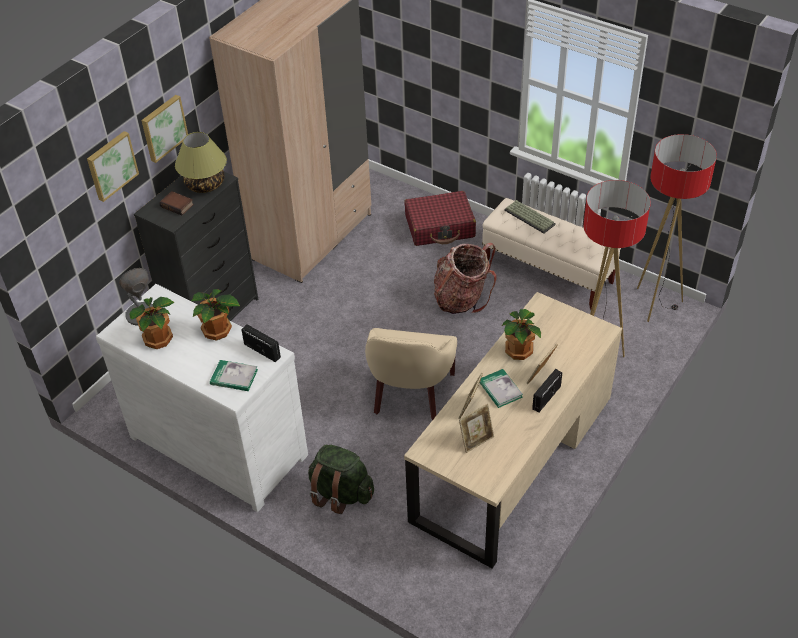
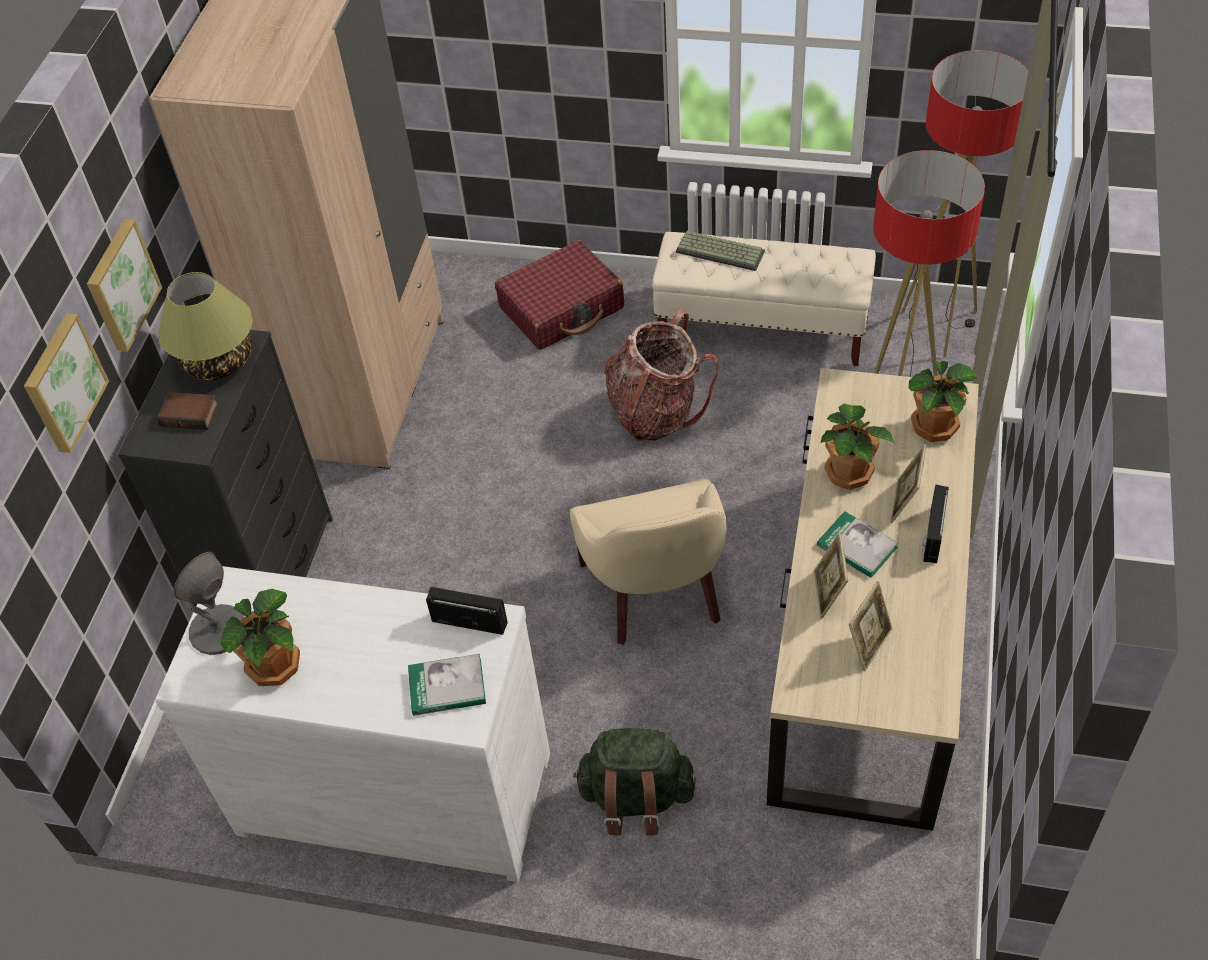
camera: 20 degrees left, 5 degrees up
potted plant [191,289,240,341] -> potted plant moved to [908,361,977,442]

